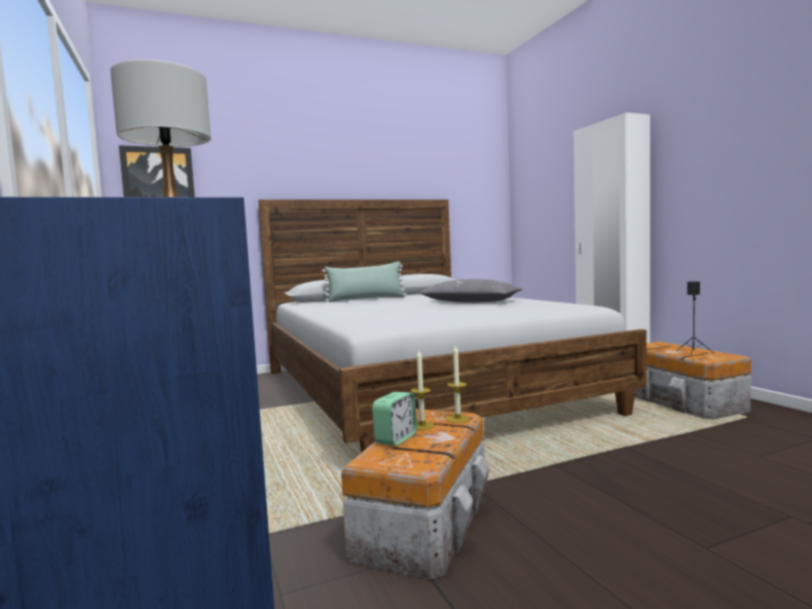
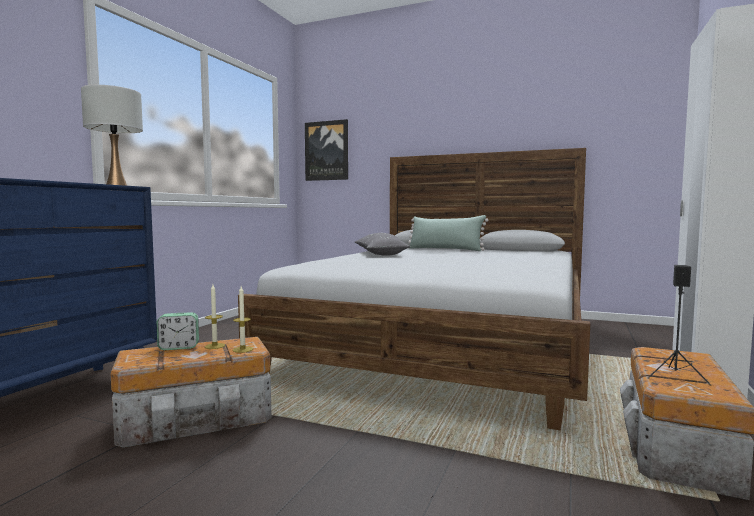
camera: 45 degrees right, 0 degrees up
grey pillow [419,279,523,303] -> grey pillow moved to [355,233,411,256]

